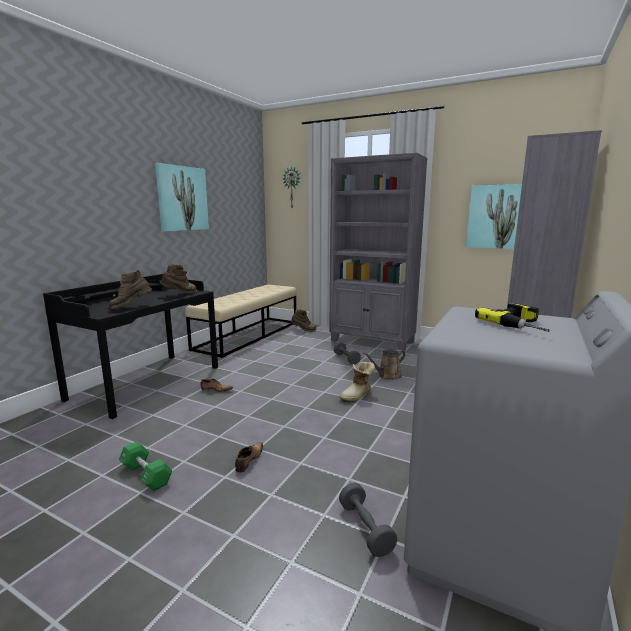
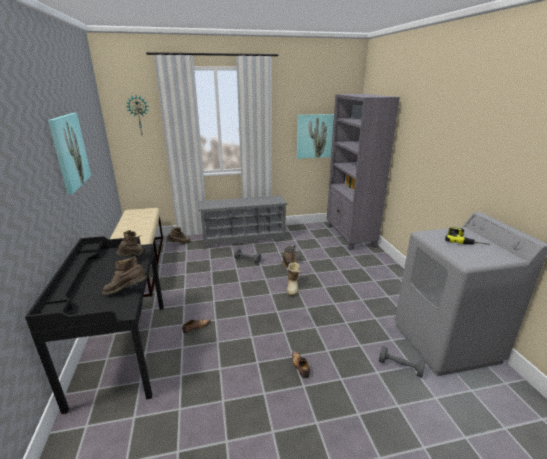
camera: 40 degrees left, 10 degrees up
brown boot [108,270,152,310] -> brown boot turned 75 degrees clockwise [102,256,147,295]
green dumbbell [119,441,172,492] -> none
grey bookcase [329,153,427,353] -> grey shoe rack [198,195,288,248]

